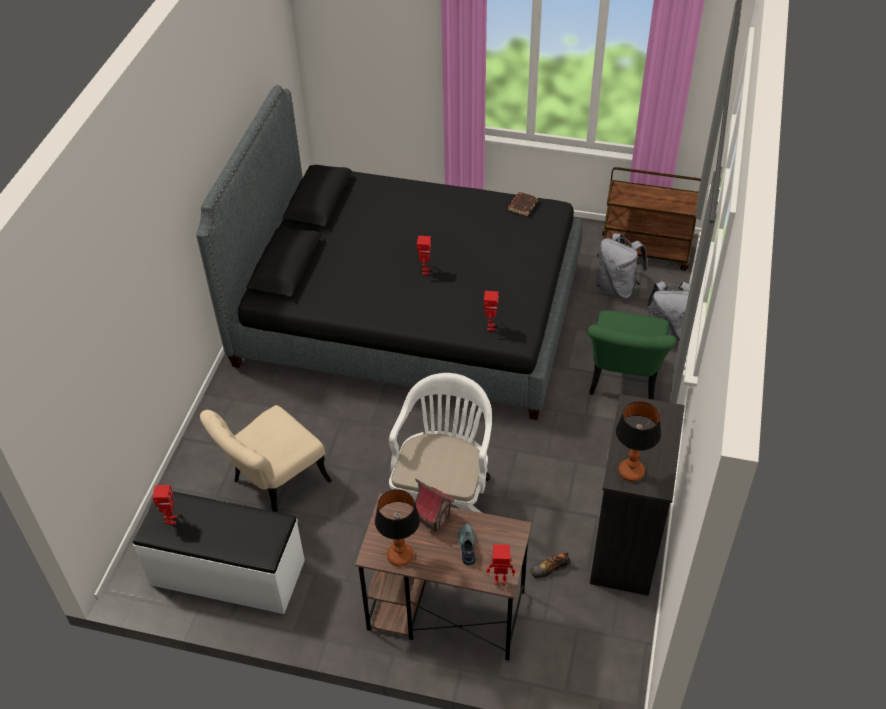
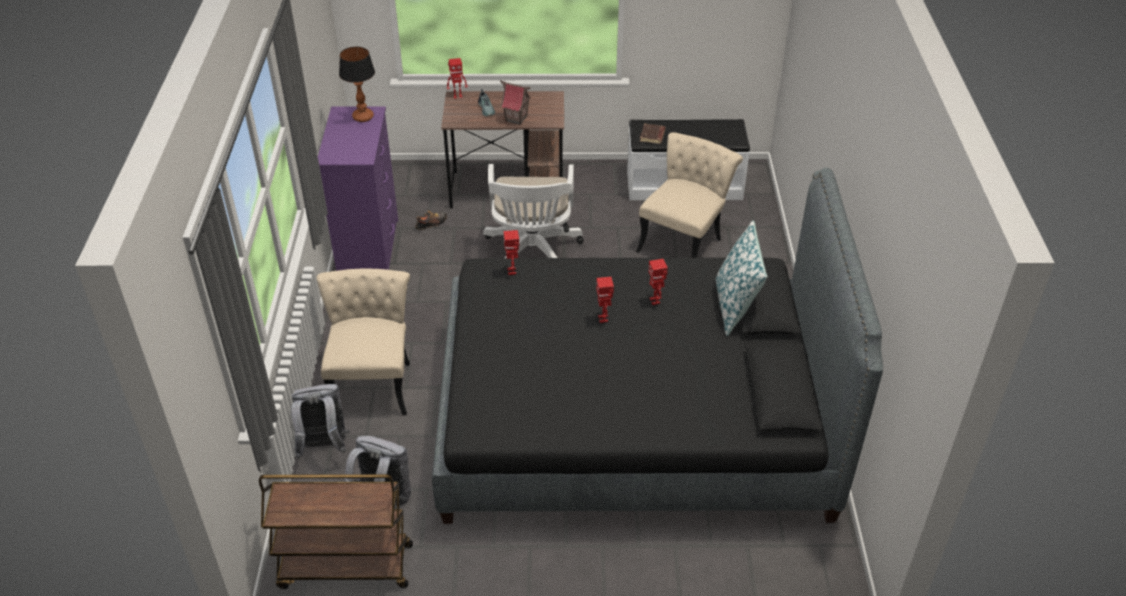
camera: 165 degrees right, 5 degrees down
toy robot [152,485,177,525] -> toy robot moved to [648,259,668,305]
table lamp [375,489,420,567] -> none
brown book [508,192,538,216] -> brown book moved to [640,123,665,144]
green chair [587,310,676,400] -> beige chair [316,269,410,415]
black dresser [590,394,685,596] -> purple dresser [318,106,398,271]
none -> pillow [715,220,767,336]

